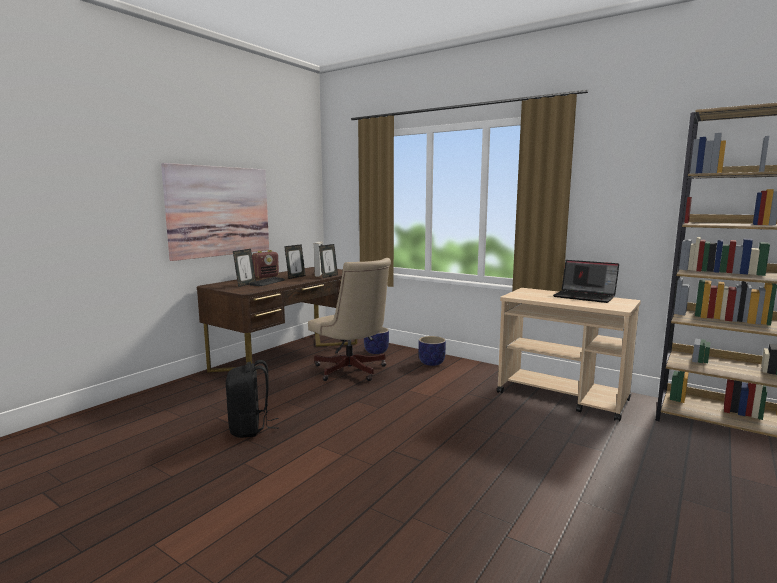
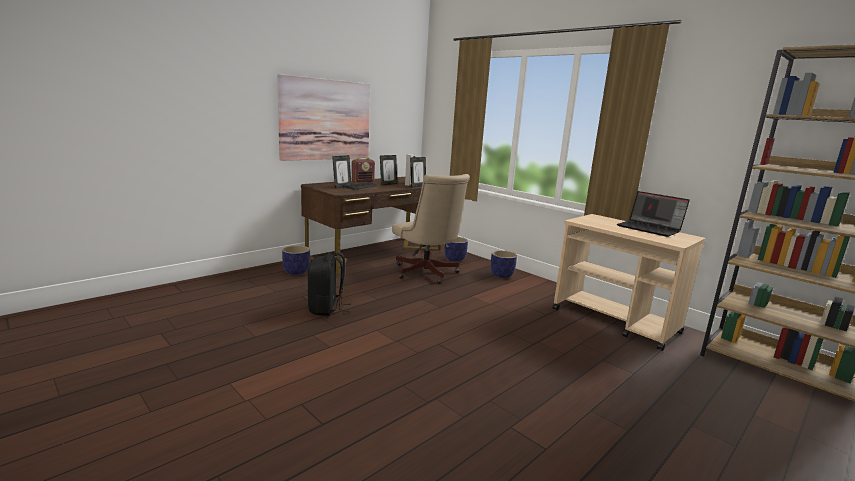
camera: 10 degrees right, 5 degrees up
none -> planter [282,245,310,275]

